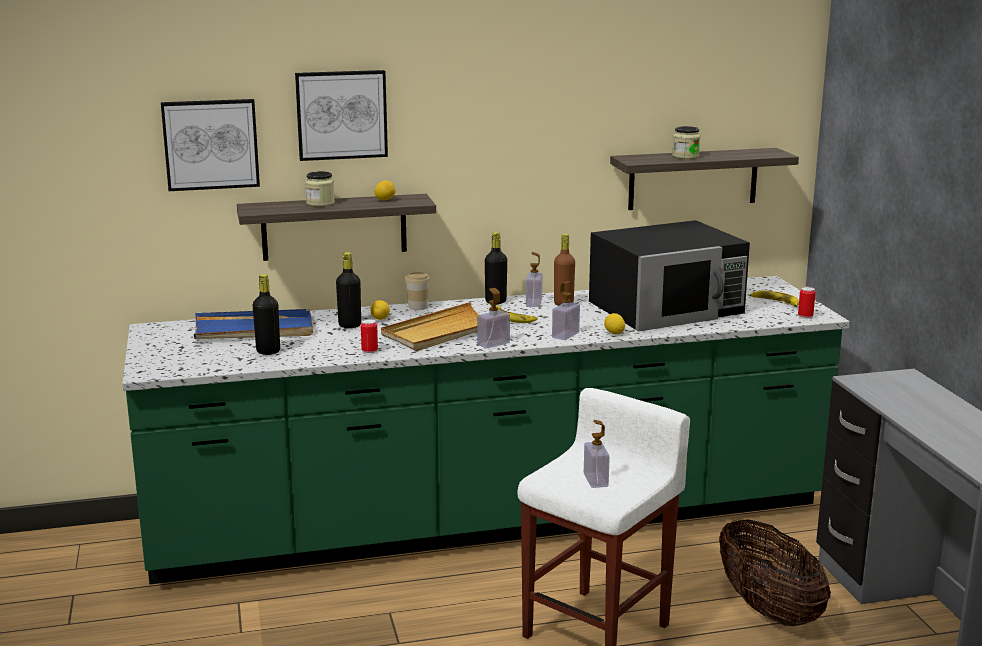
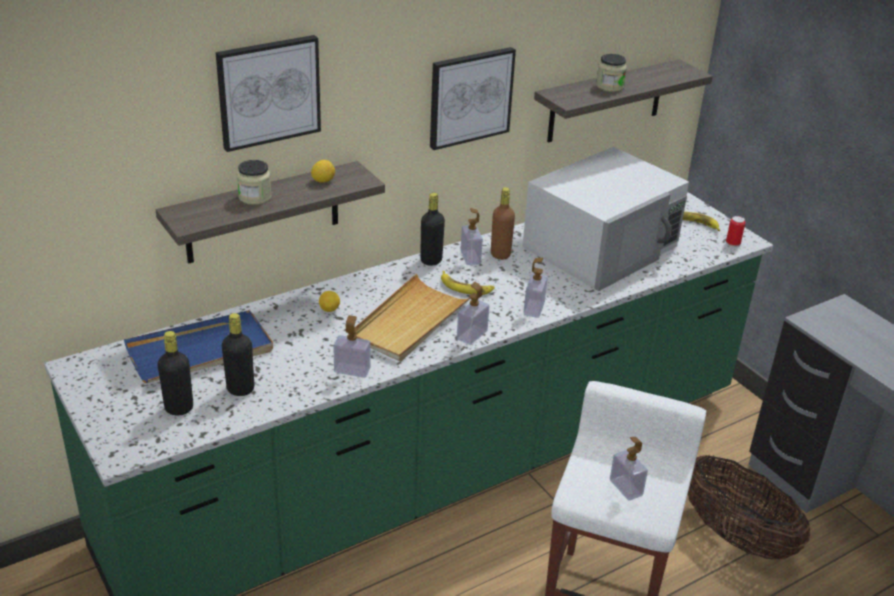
camera: 20 degrees left, 15 degrees up
picture [161,99,260,191] -> picture moved to [430,47,516,150]
black bottle [336,252,361,328] -> black bottle moved to [158,331,193,416]
can [361,319,378,354] -> soap dispenser [333,315,371,378]
cup [405,272,430,310] -> none
black microwave [589,220,750,332] -> white microwave [522,147,689,291]
lemon [604,313,625,334] -> none

